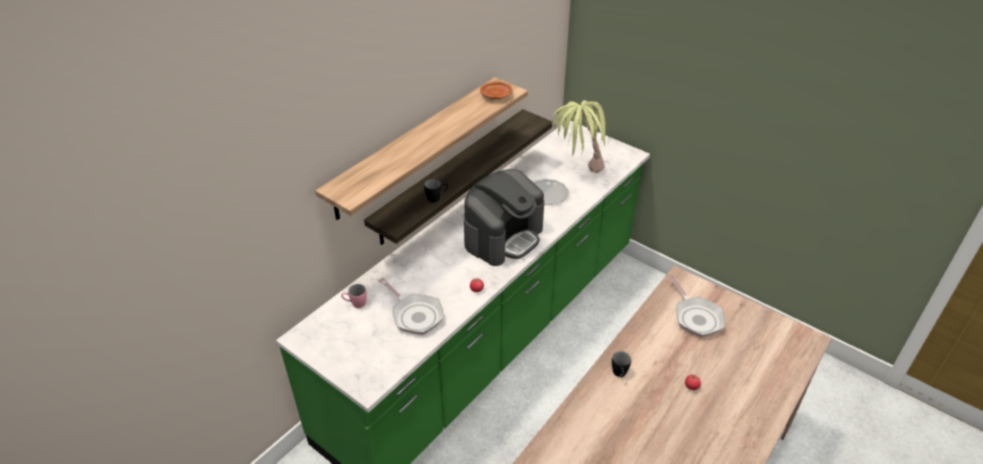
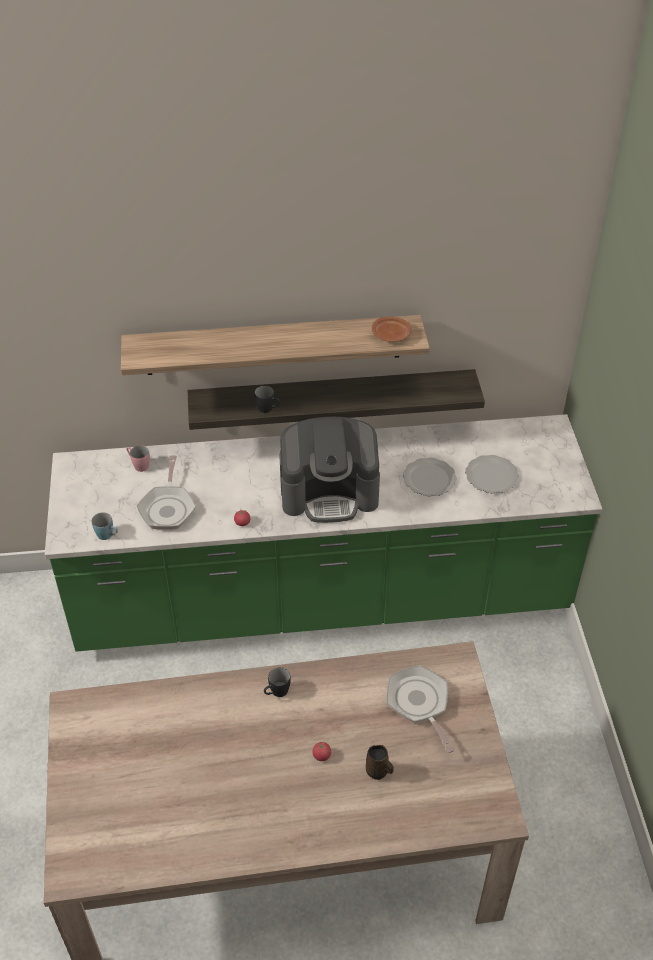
camera: 45 degrees right, 5 degrees up
potted plant [551,100,608,173] -> plate [465,455,519,493]
frying pan [667,274,725,337] -> frying pan turned 135 degrees clockwise [387,665,455,753]
none -> blue mug [92,512,118,540]
none -> brown mug [366,745,394,780]

